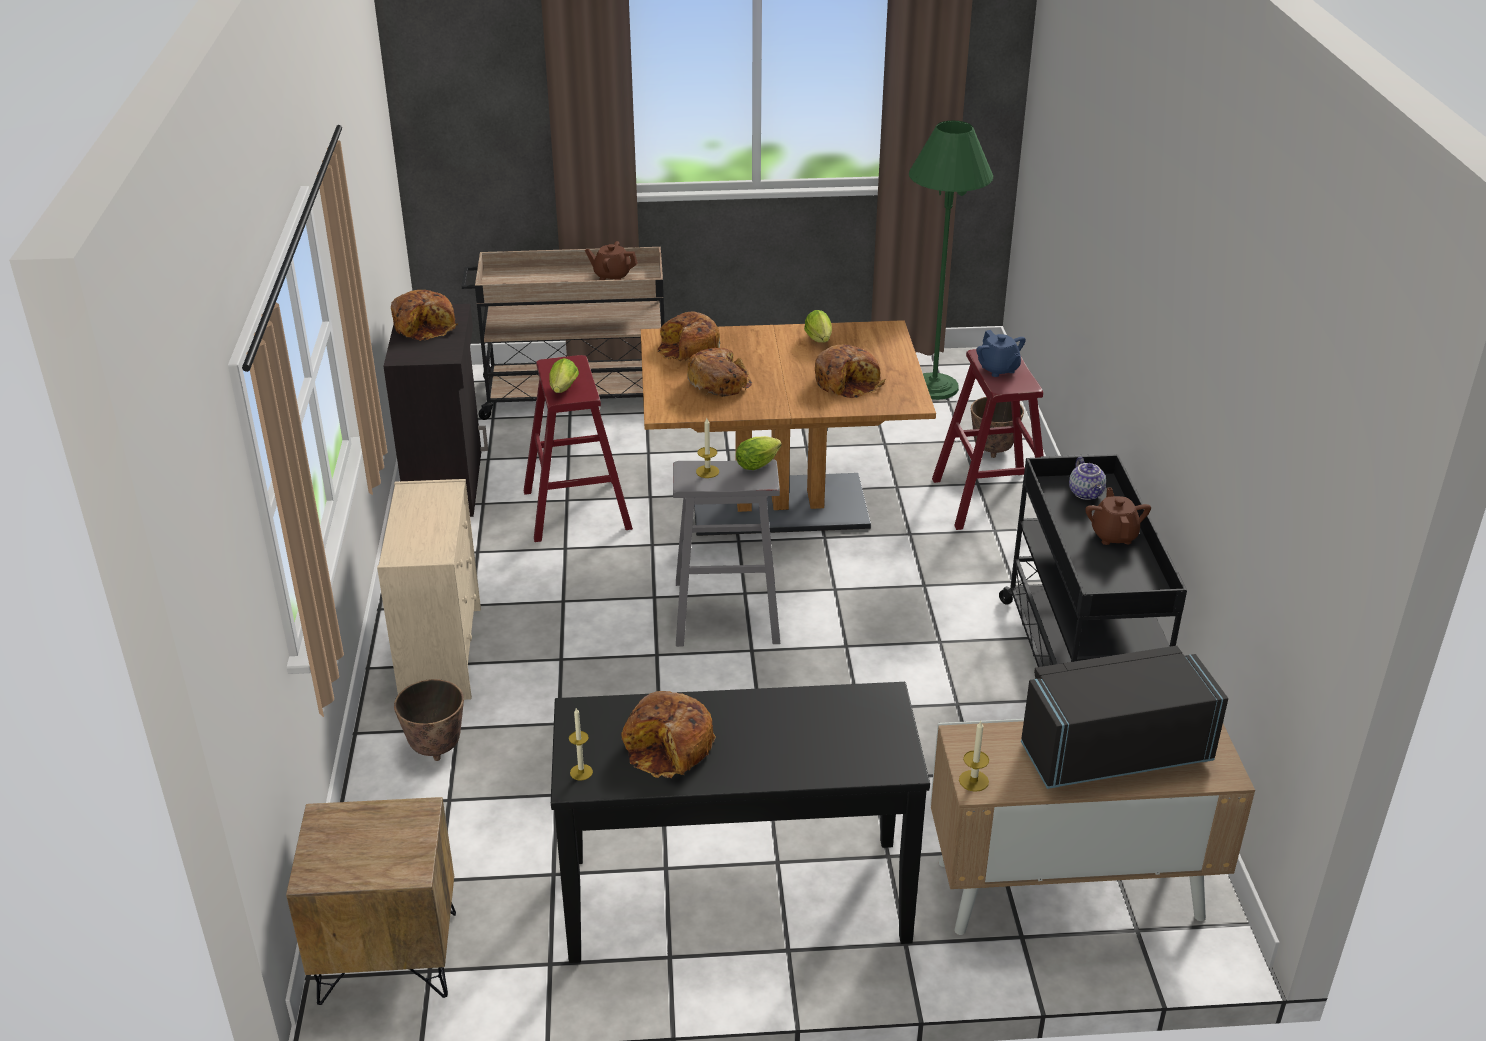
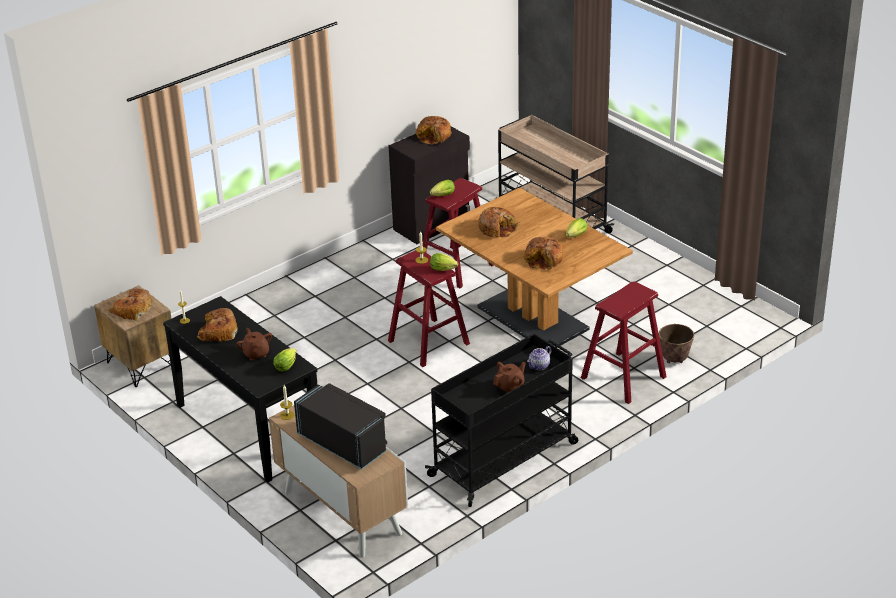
camera: 55 degrees right, 0 degrees up
beige dresser [377,479,481,700] -> none
planter [394,679,464,761] -> none
brown teapot [585,241,638,280] -> brown teapot moved to [237,328,272,361]
bread [657,312,720,361] -> bread moved to [109,289,152,320]
grey stool [673,459,780,647] -> red stool [388,250,470,367]
green floor lamp [909,121,993,400] -> none
blue teapot [976,330,1026,377] -> none
none -> lettuce [273,348,296,371]

